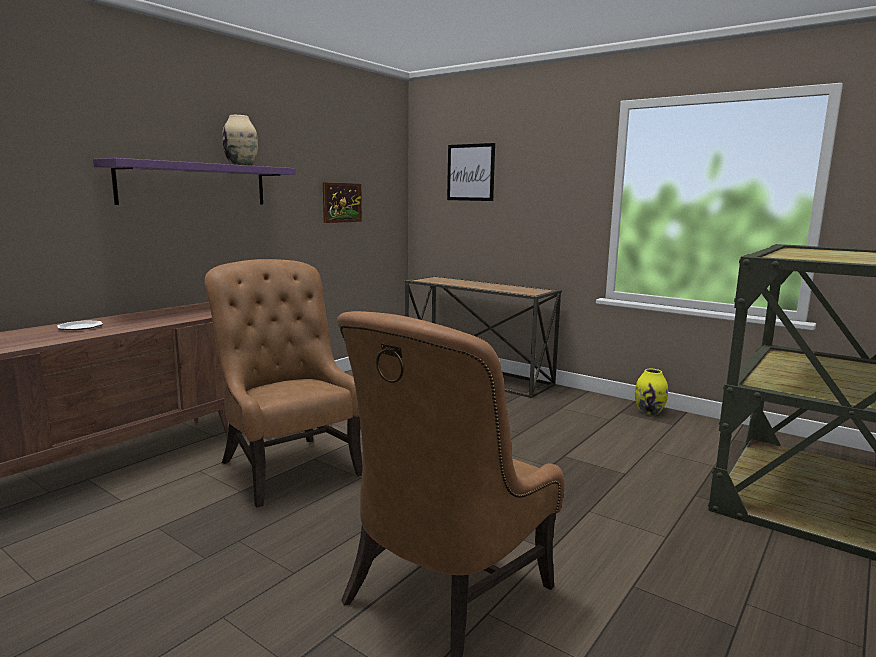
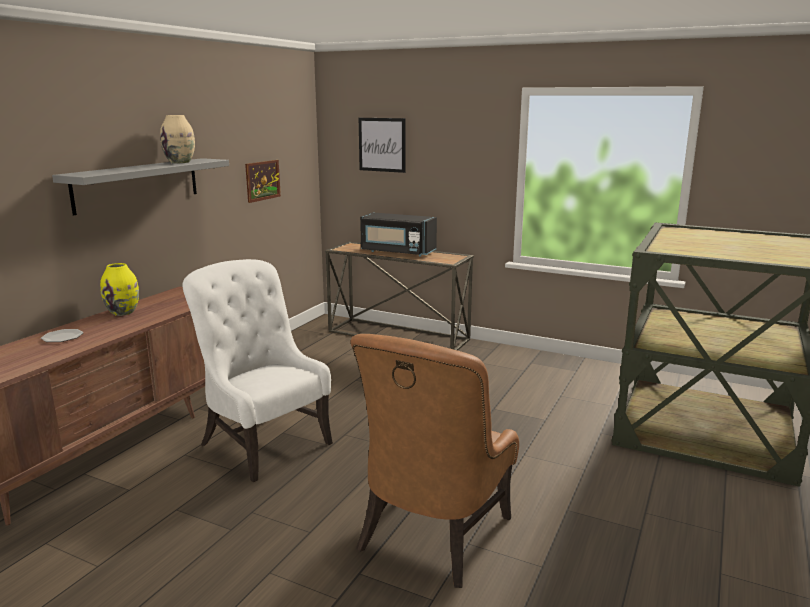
camera: 10 degrees left, 5 degrees up
purple shelf [93,158,296,205] -> grey shelf [52,158,229,216]
brown chair [205,259,363,507] -> white chair [182,259,333,482]
yellow vase [635,369,668,416] -> yellow vase moved to [100,263,139,316]
none -> black microwave [360,212,437,257]

